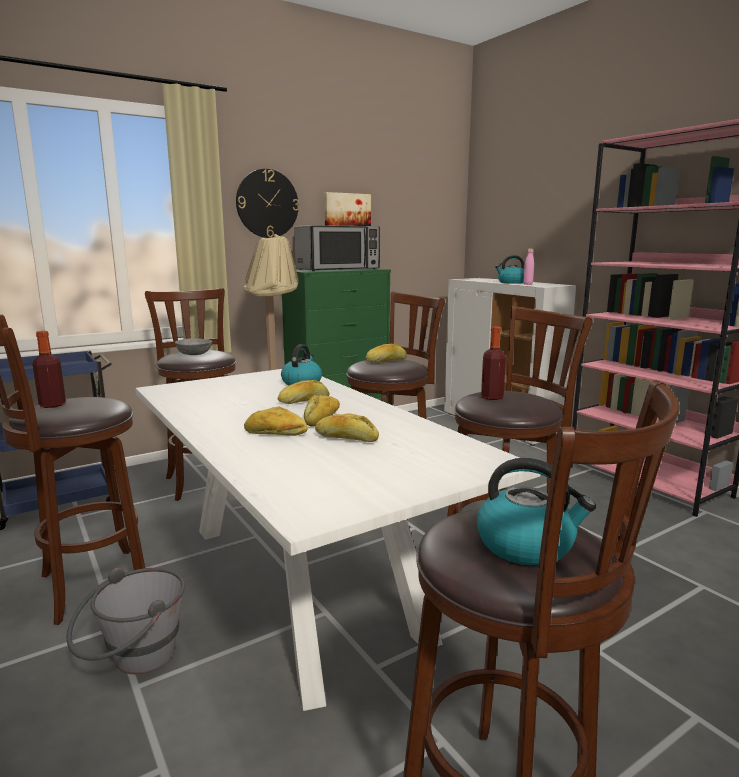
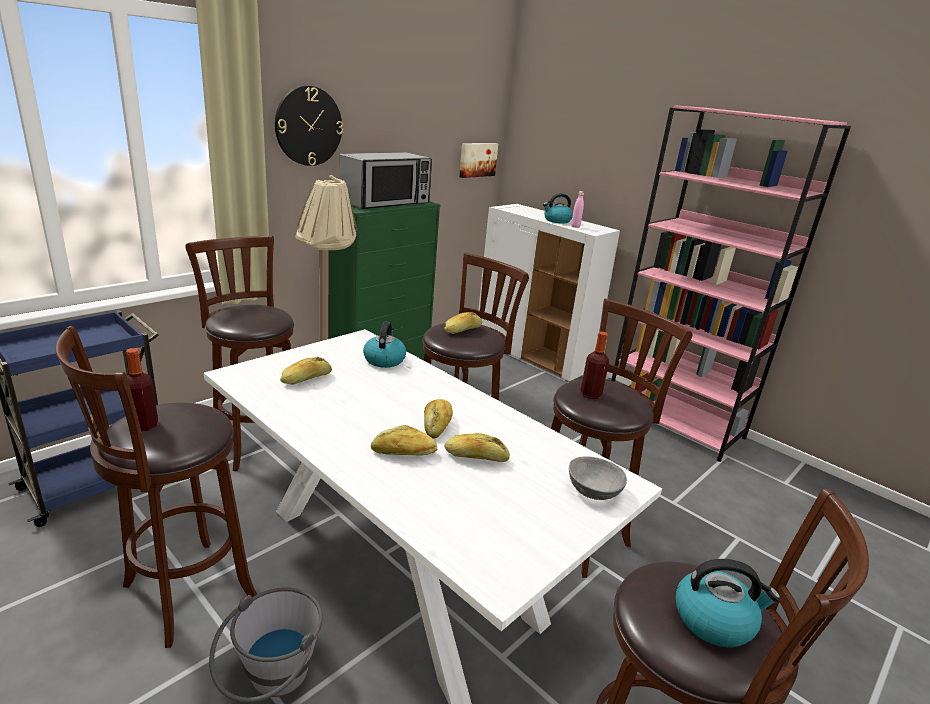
camera: 15 degrees left, 10 degrees up
grey bowl [175,338,212,355] -> grey bowl moved to [569,456,627,500]
bread [277,380,329,404] -> bread moved to [280,357,332,385]
picture [324,192,371,226] -> picture moved to [459,143,498,178]

